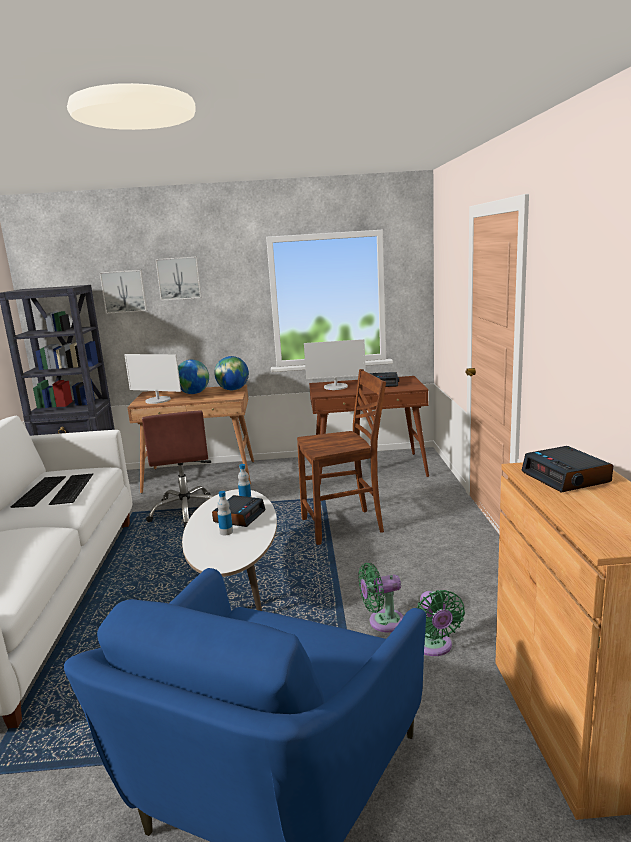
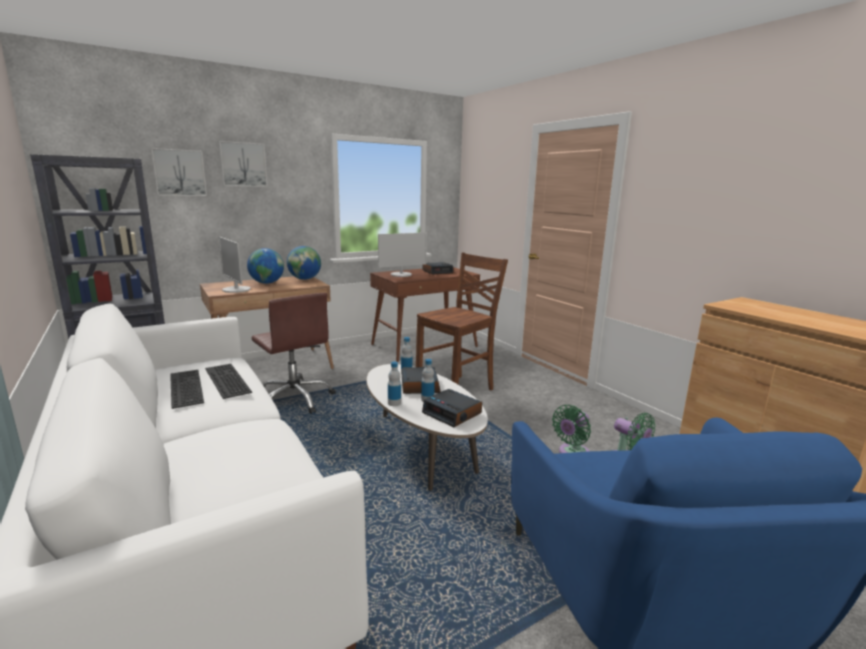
camera: 30 degrees left, 0 degrees up
monitor [124,354,181,404] -> monitor turned 60 degrees clockwise [219,237,251,293]
alarm clock [521,446,613,493] -> alarm clock moved to [422,389,482,427]
none -> bottle [388,361,401,406]

